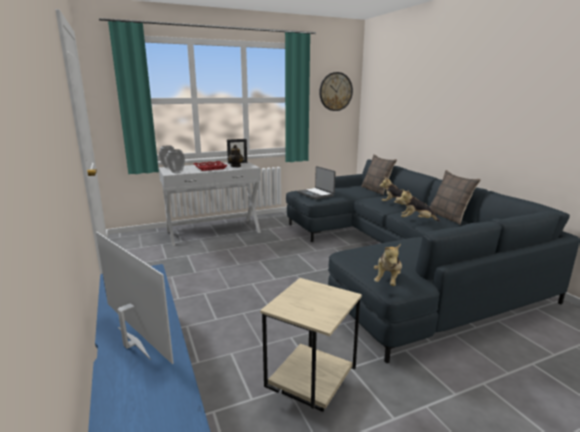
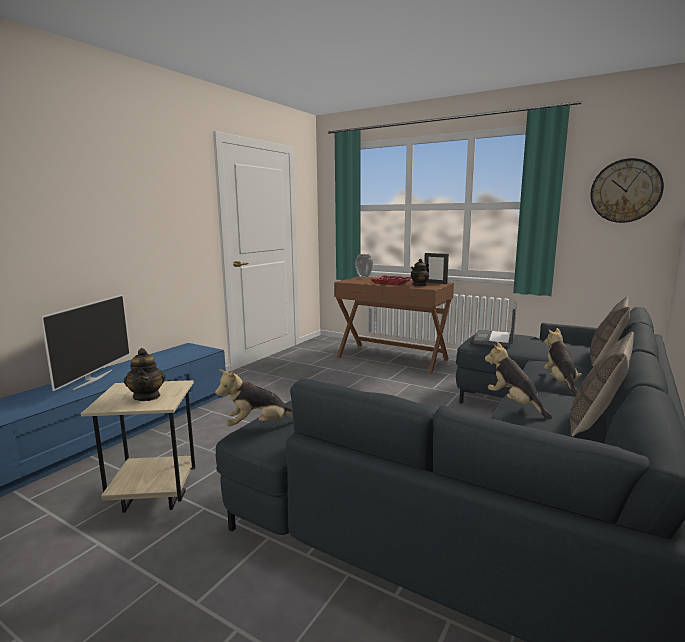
camera: 55 degrees right, 5 degrees down
white console table [158,161,261,246] -> brown console table [334,276,454,374]
vase [166,149,185,174] -> none
none -> teapot [124,348,165,401]

